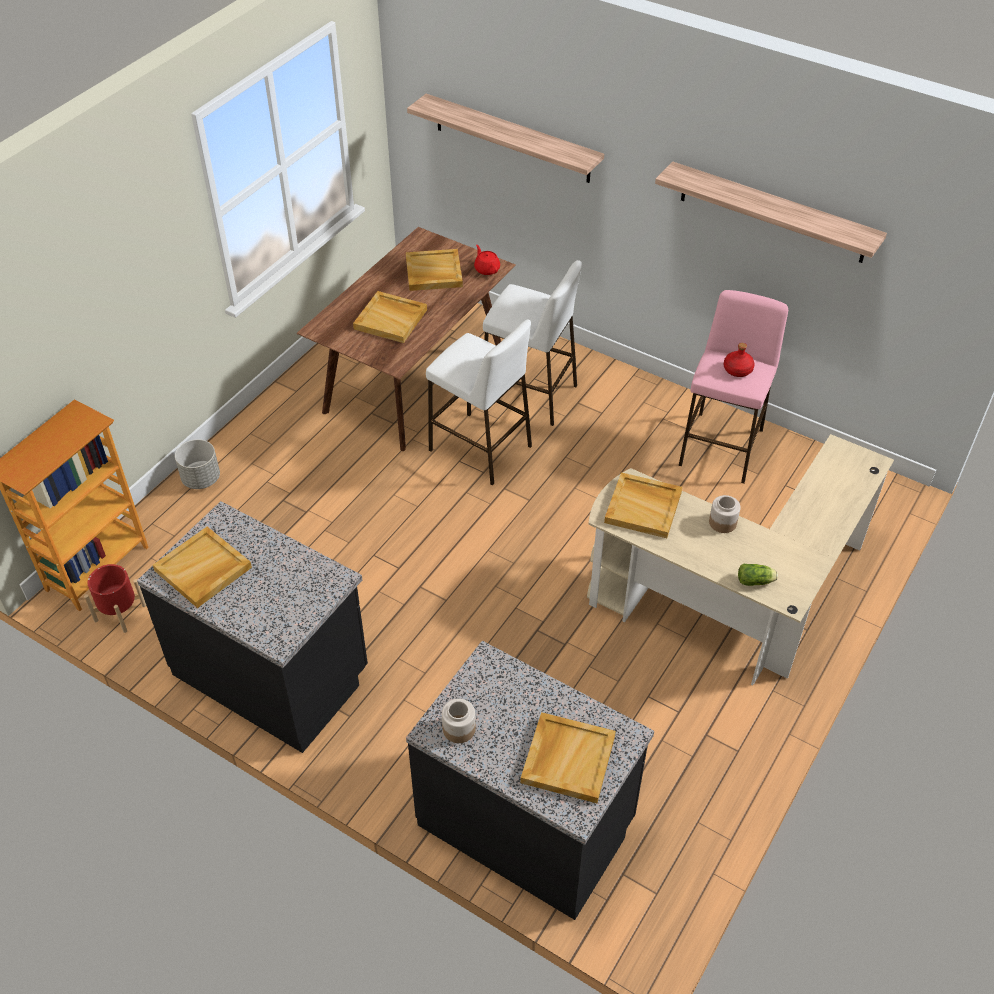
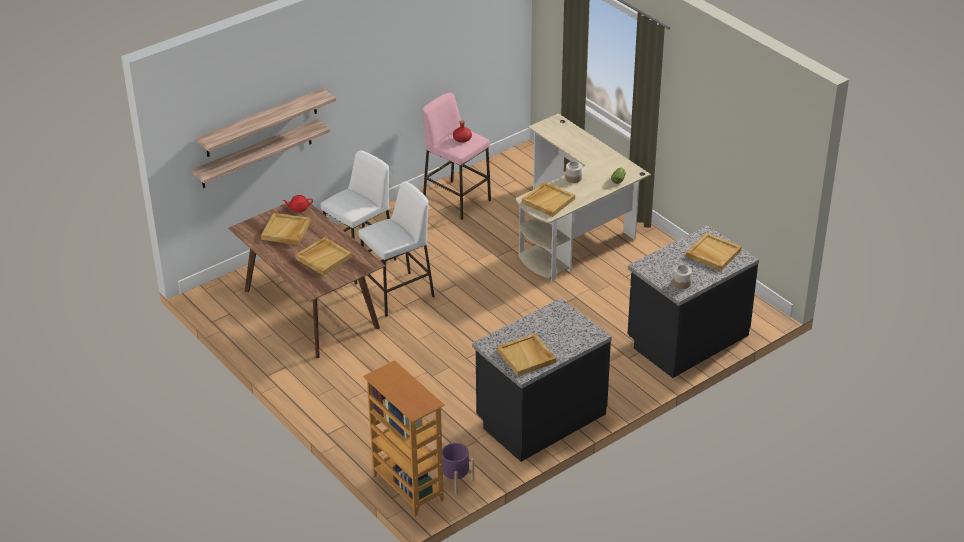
camera: 70 degrees left, 10 degrees down
red planter [84,564,146,633] -> purple planter [436,443,474,494]
grey planter [175,440,220,489] -> none
shelf [655,161,887,263] -> shelf moved to [191,119,331,188]

